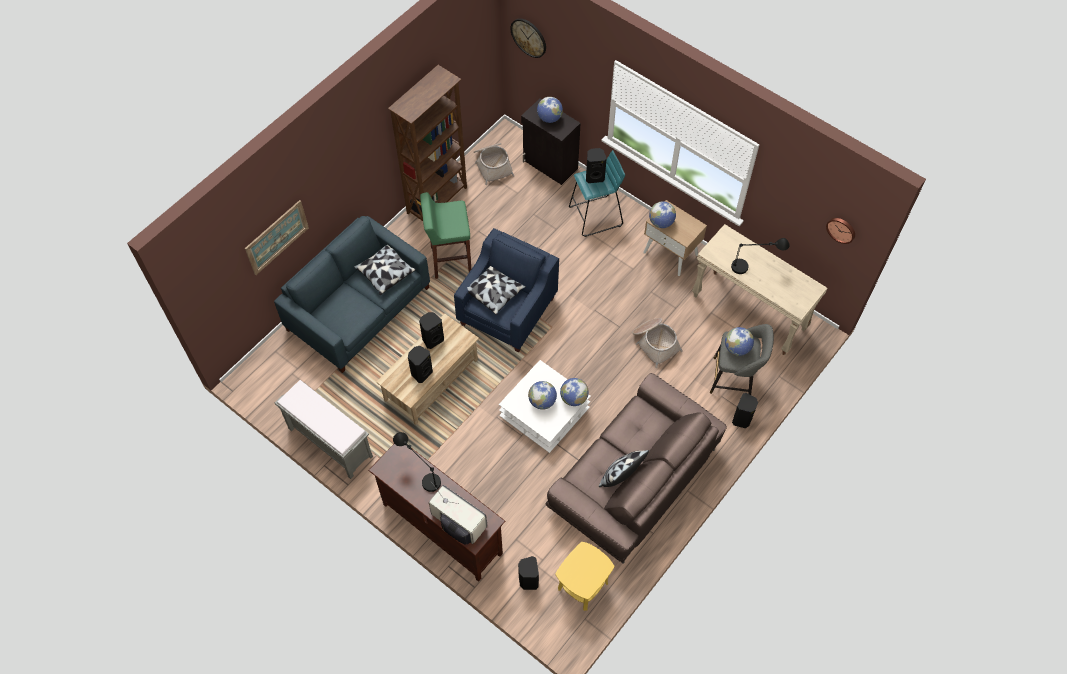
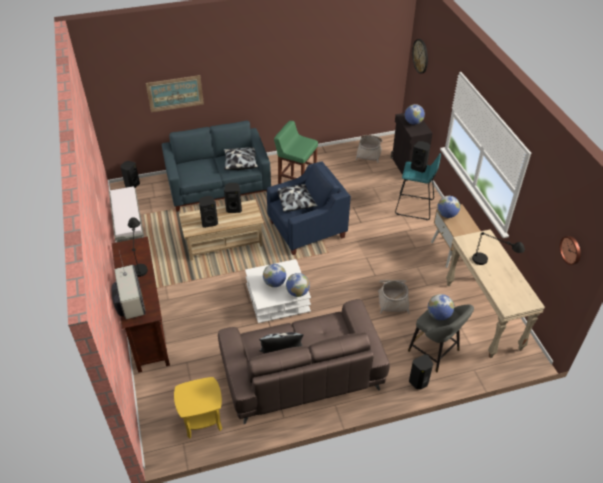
camera: 35 degrees right, 15 degrees down
brown bookcase [388,65,467,221] -> none
black speaker [518,556,539,590] -> black speaker moved to [121,161,140,188]

